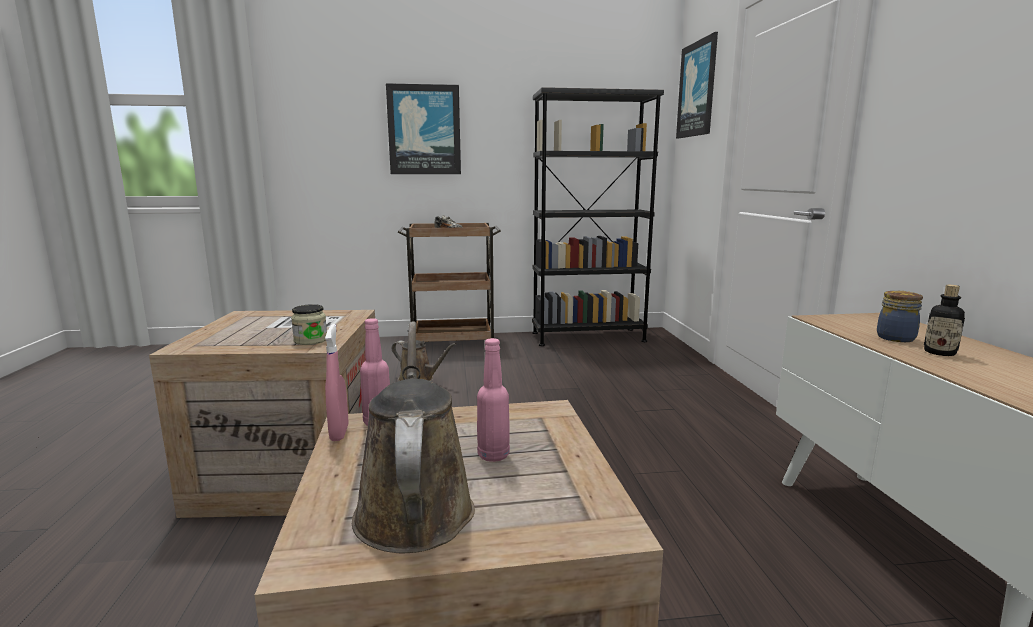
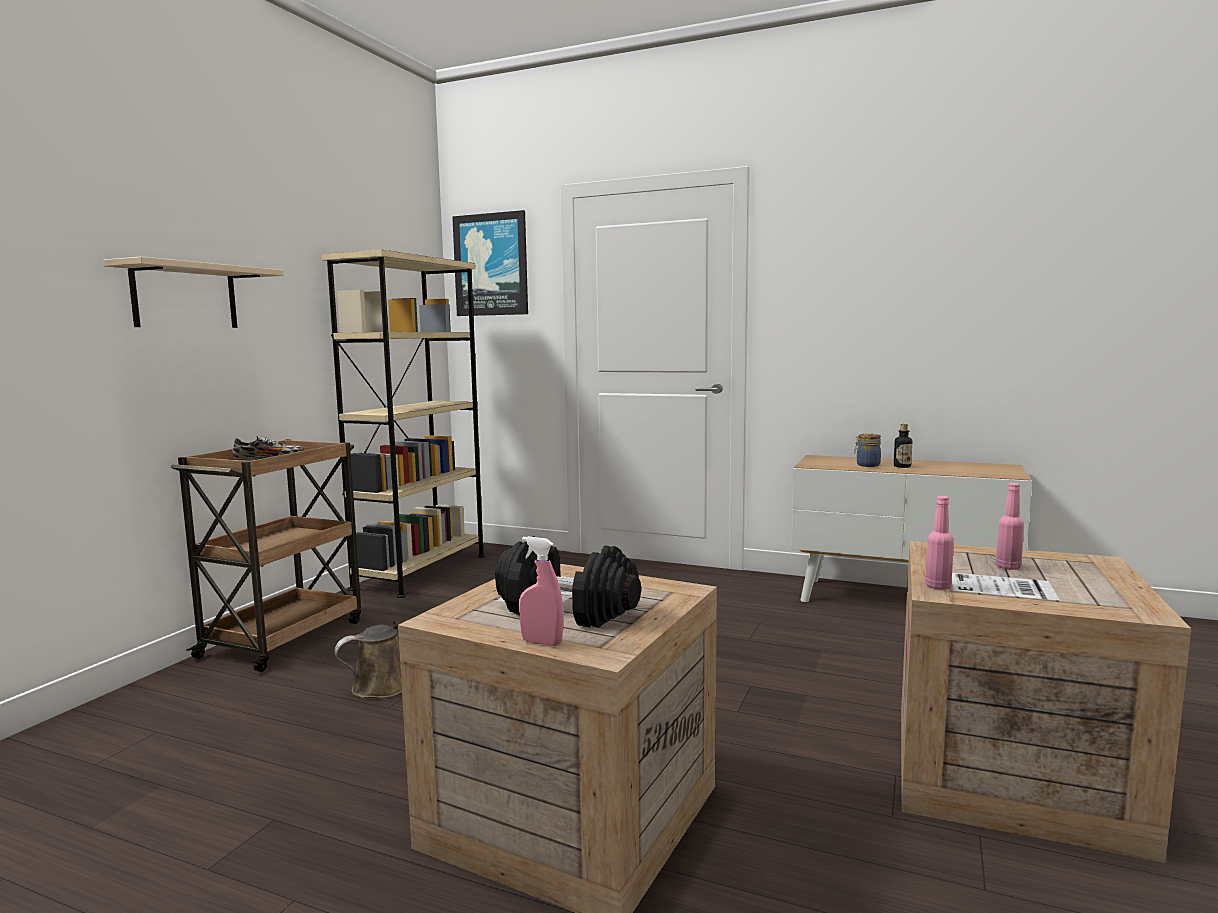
camera: 60 degrees left, 5 degrees down
jar [291,304,327,345] -> none
pink spray bottle [325,324,349,441] -> pink spray bottle moved to [519,536,564,646]
brown watering can [352,321,475,553] -> none
picture [386,83,461,174] -> beige shelf [103,256,283,328]
black bookcase [532,87,664,346] -> beige bookcase [322,249,485,598]
none -> black dumbbell [495,536,641,628]

